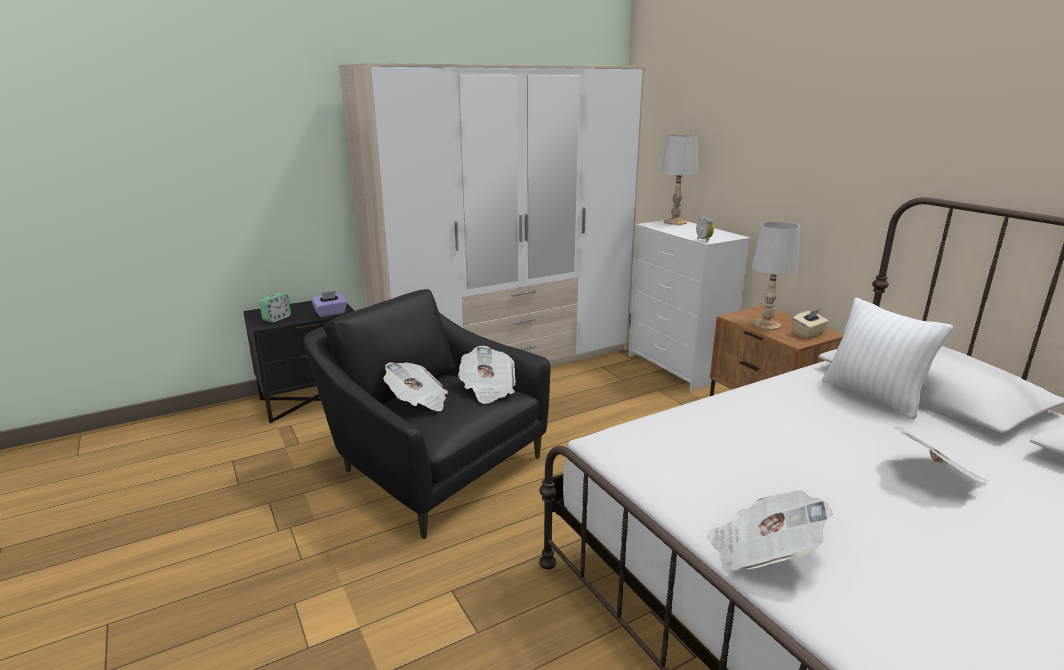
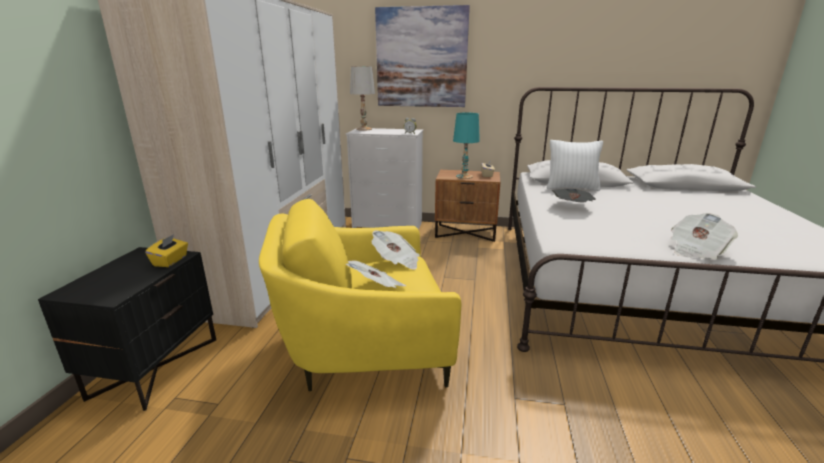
camera: 50 degrees left, 0 degrees up
alarm clock [259,293,291,322] -> none
black armchair [304,289,551,539] -> yellow armchair [259,199,461,391]
purple tissue box [311,291,347,317] -> yellow tissue box [145,234,188,267]
white table lamp [752,221,800,330] -> turquoise table lamp [453,113,480,179]
newspaper [894,427,988,483] -> newspaper moved to [551,189,595,202]
none -> picture [375,5,470,107]

